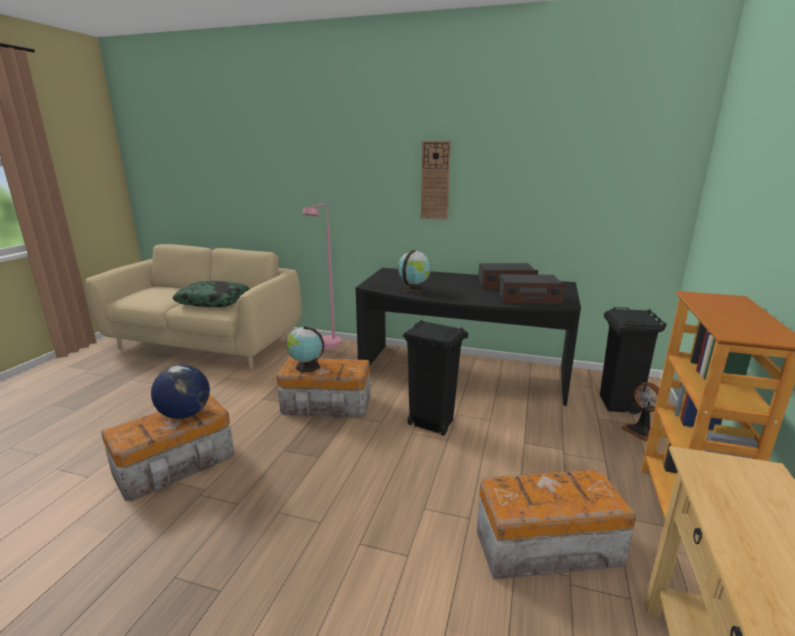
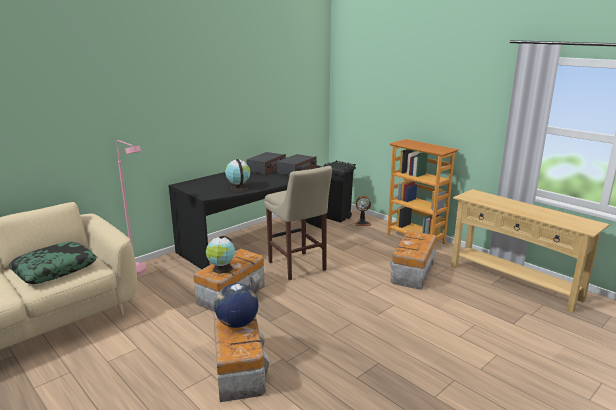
camera: 60 degrees left, 0 degrees up
black trash can [403,320,468,436] -> beige stool [264,166,332,280]
wall clock [421,141,451,220] -> none

